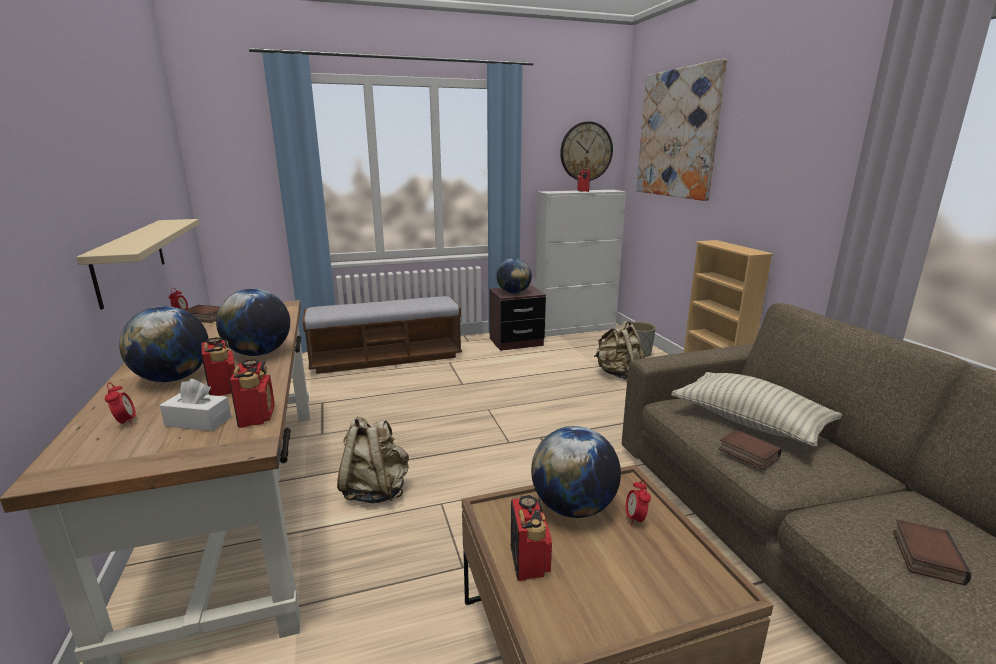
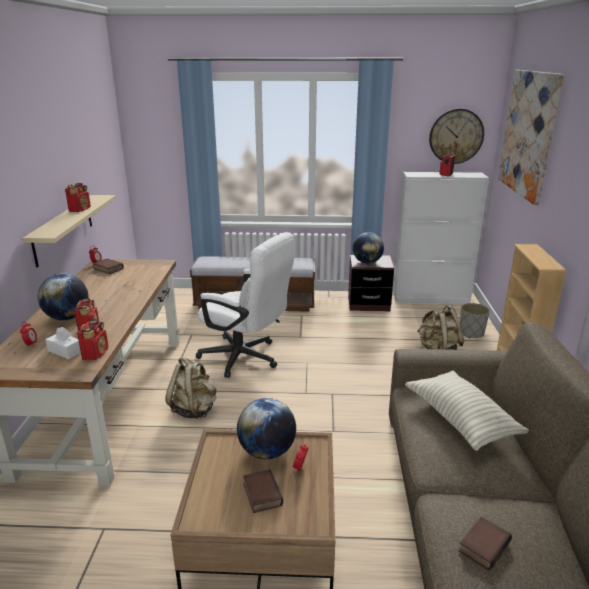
camera: 20 degrees right, 5 degrees up
globe [216,288,290,356] -> none
radio [510,495,552,581] -> radio moved to [65,183,91,212]
book [719,429,782,470] -> book moved to [243,469,283,513]
none -> white office chair [196,232,295,378]

